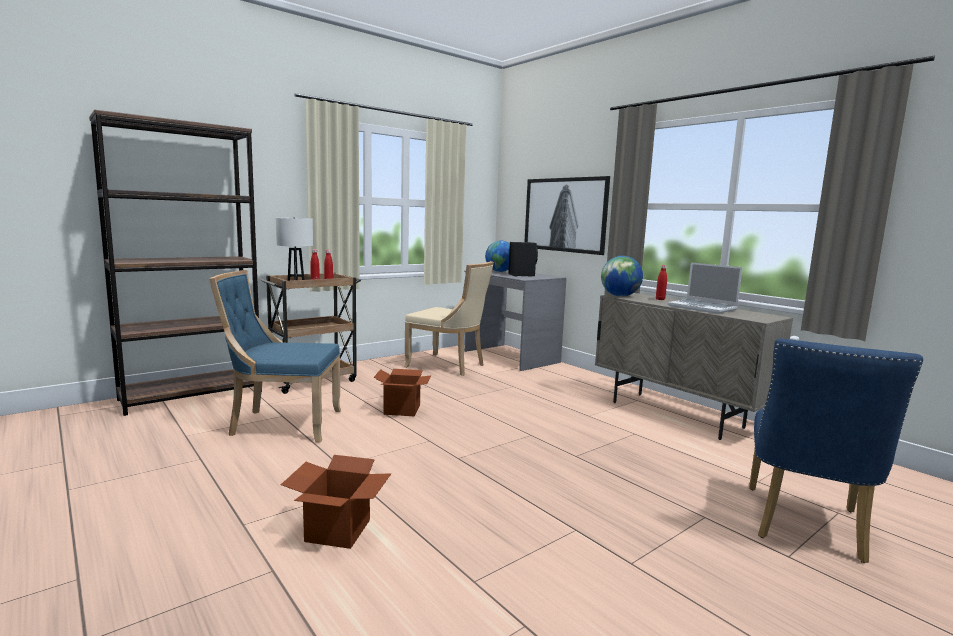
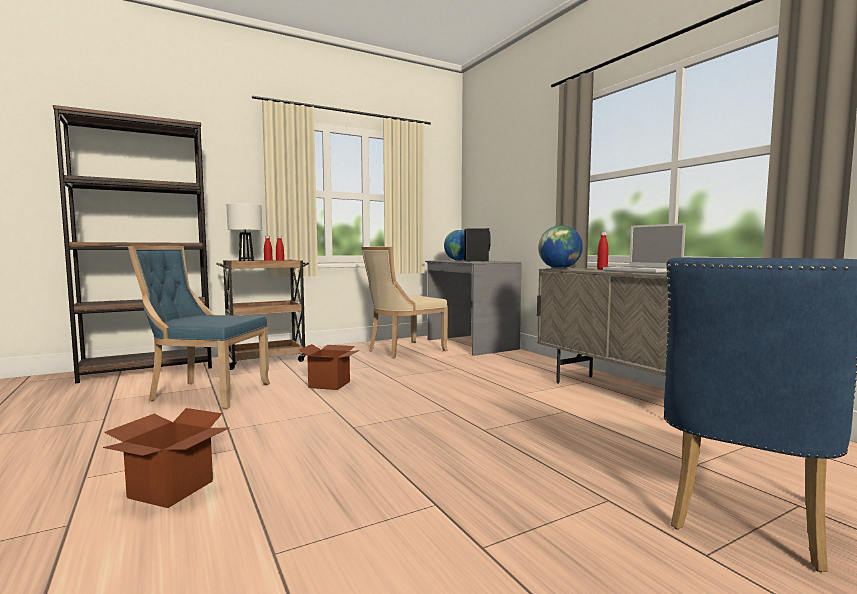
camera: 10 degrees right, 5 degrees down
beige chair [404,261,494,376] -> beige chair turned 105 degrees clockwise [361,246,448,359]
picture [525,176,610,255] -> none

